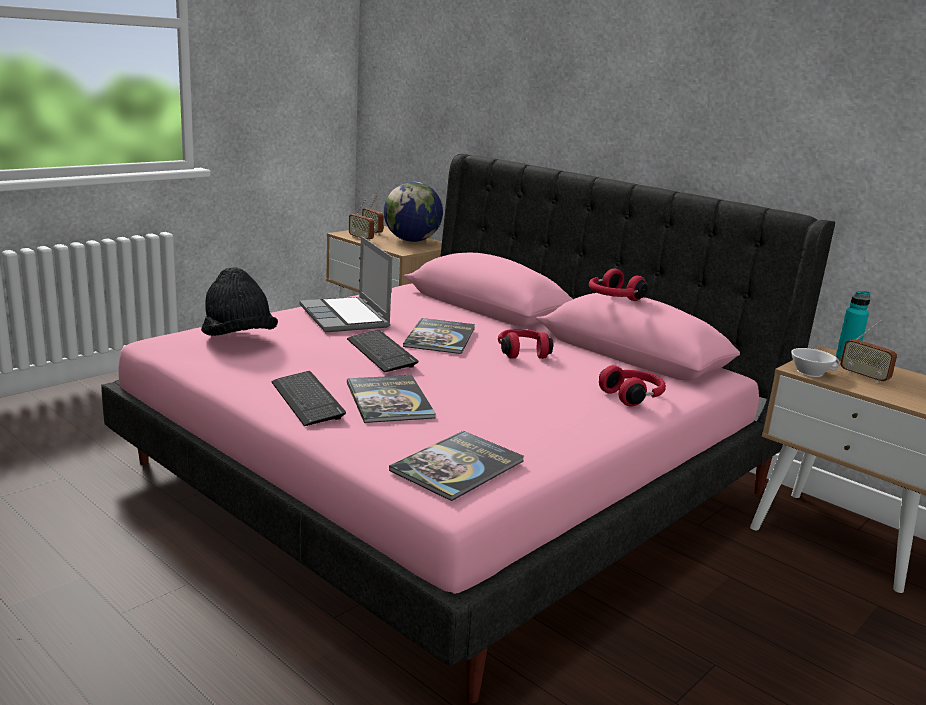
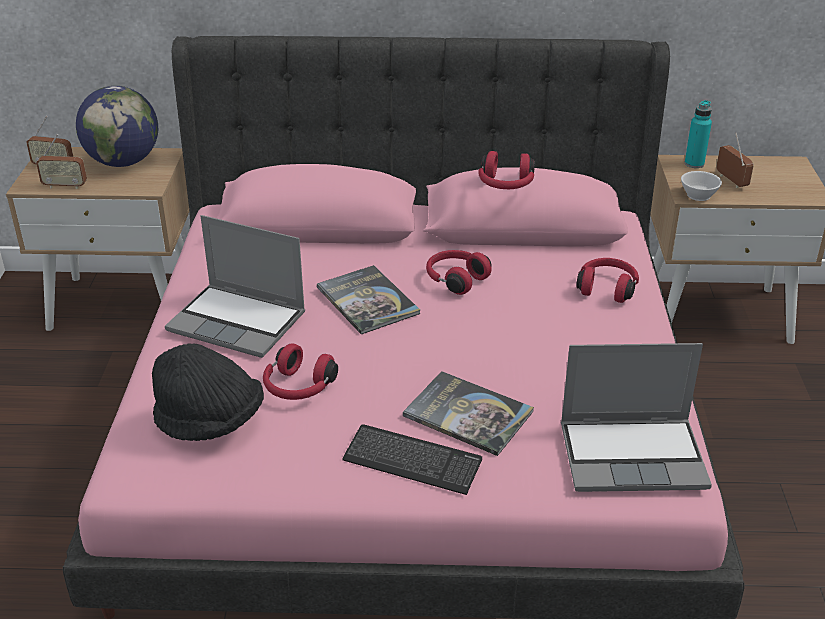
camera: 40 degrees left, 15 degrees up
keyboard [347,330,418,372] -> none
book [389,431,524,501] -> laptop [561,343,712,492]
radio [840,320,897,383] -> radio turned 120 degrees counterclockwise [716,133,754,188]
none -> red headphones [263,343,338,400]

